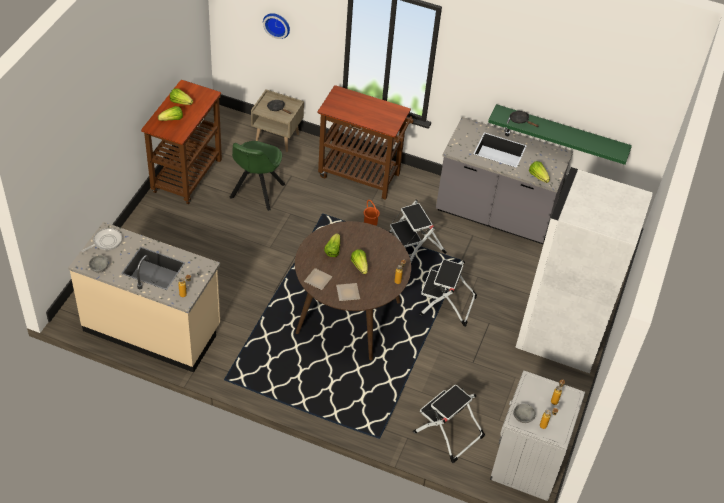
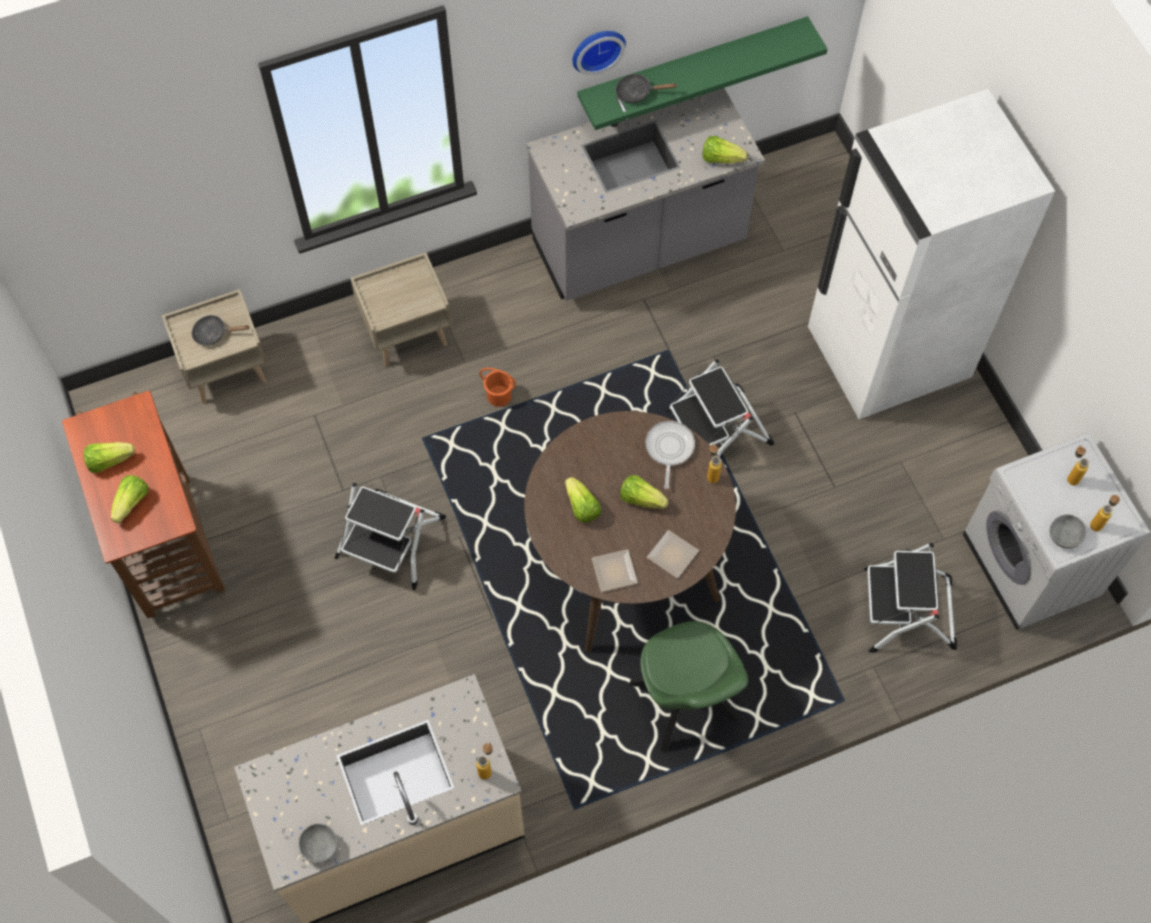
camera: 40 degrees left, 15 degrees up
frying pan [82,228,122,252] -> frying pan moved to [646,421,695,489]
green chair [230,141,285,211] -> green chair moved to [629,621,748,753]
wall clock [263,13,290,39] -> wall clock moved to [572,31,626,75]
brown cart [317,85,414,200] -> beige nightstand [350,252,452,367]
step ladder [389,199,447,262] -> step ladder moved to [335,483,446,590]

